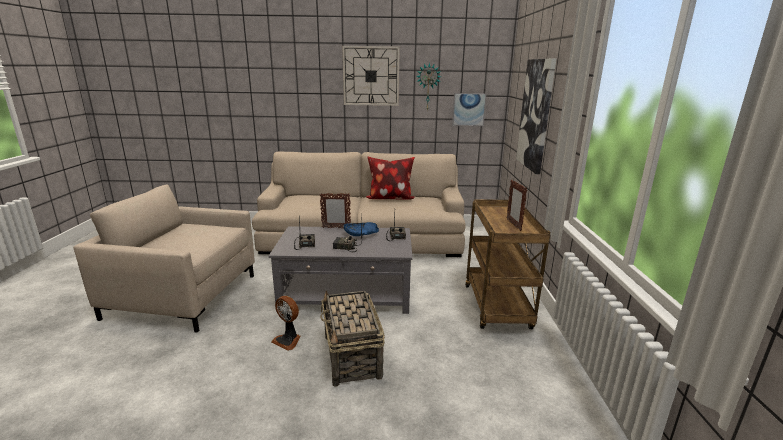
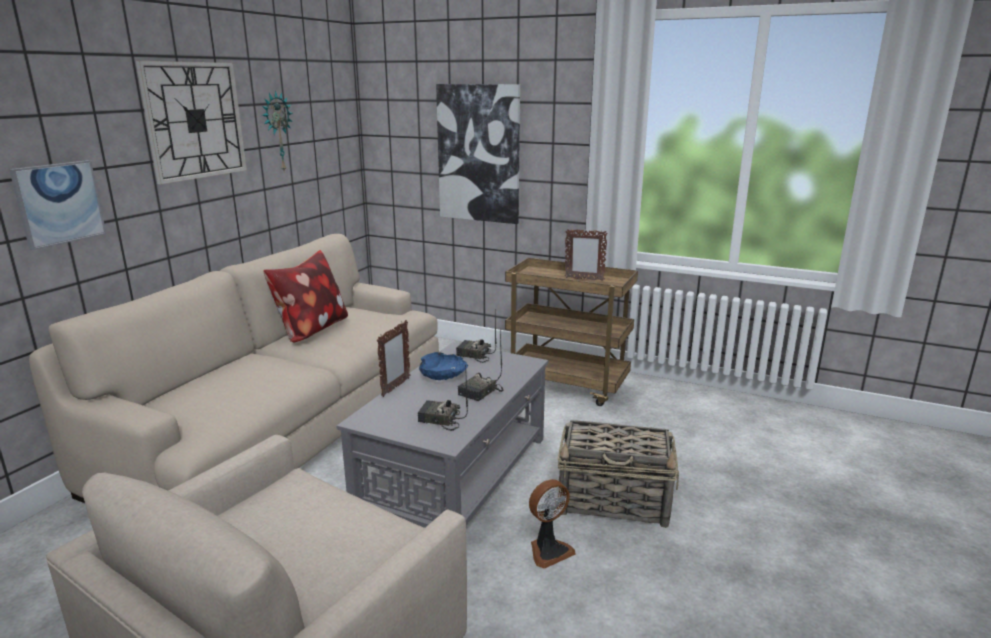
camera: 65 degrees left, 0 degrees up
picture [452,93,487,126] -> picture moved to [9,160,106,250]

